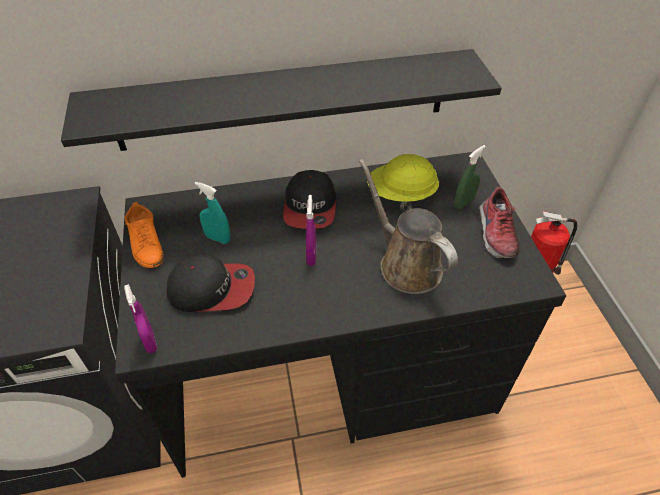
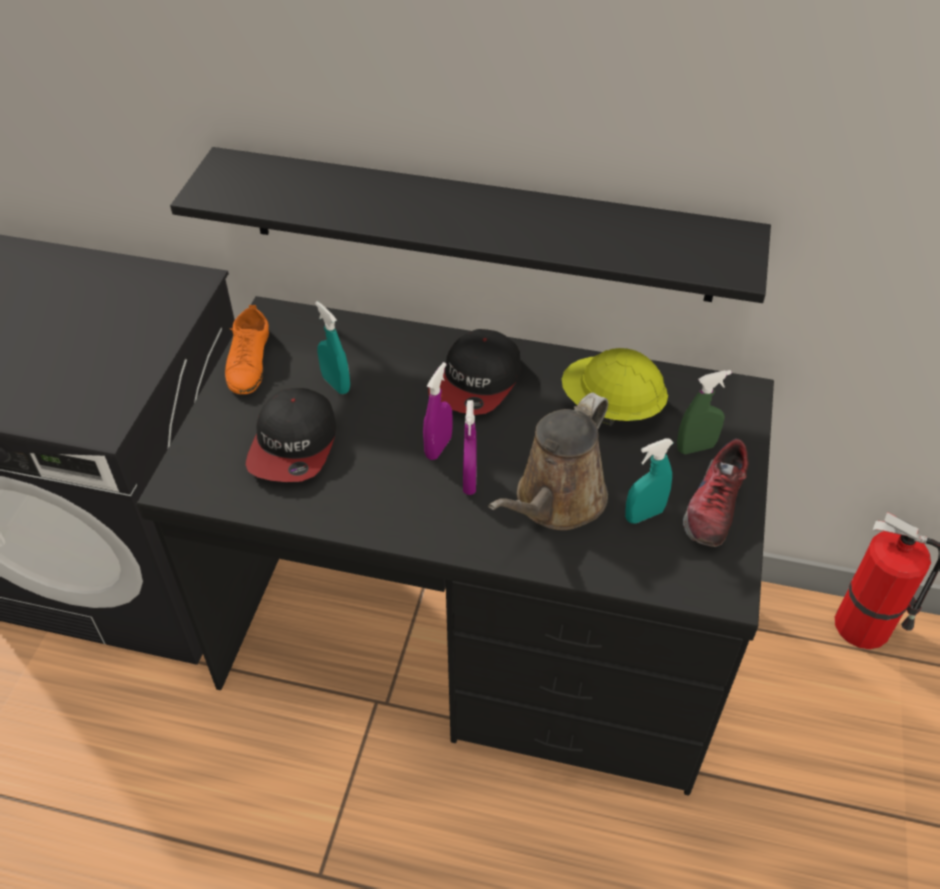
camera: 25 degrees right, 0 degrees up
purple spray bottle [124,284,157,353] -> purple spray bottle moved to [463,400,477,495]
cap [166,255,255,312] -> cap turned 75 degrees clockwise [246,388,336,482]
brown watering can [359,159,458,294] -> brown watering can turned 135 degrees counterclockwise [488,393,608,530]
none -> turquoise spray bottle [625,438,673,524]

